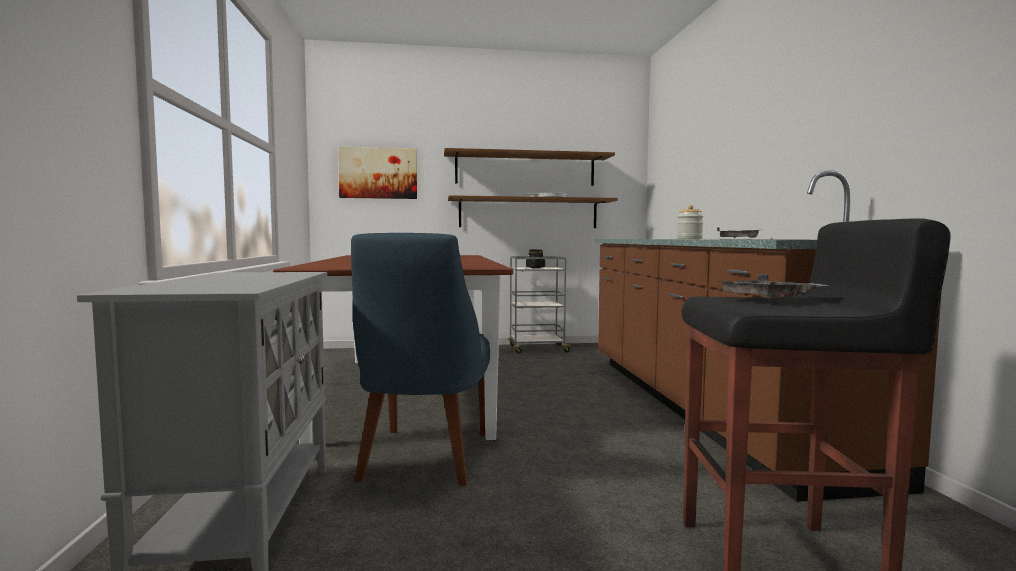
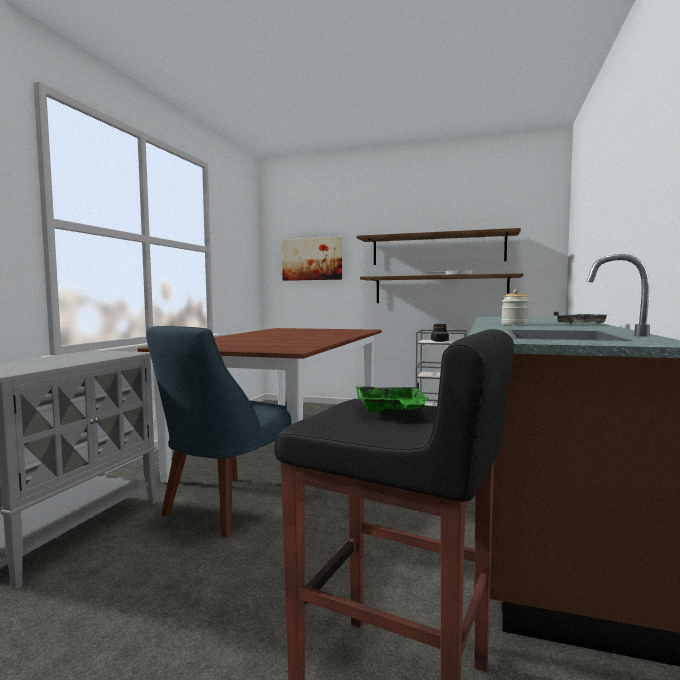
camera: 25 degrees right, 0 degrees up
grey tray [722,274,828,298] -> green tray [356,381,428,412]

